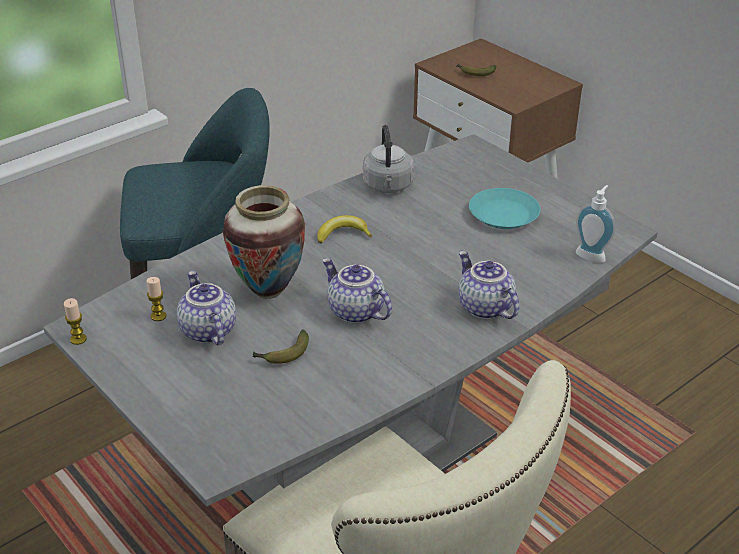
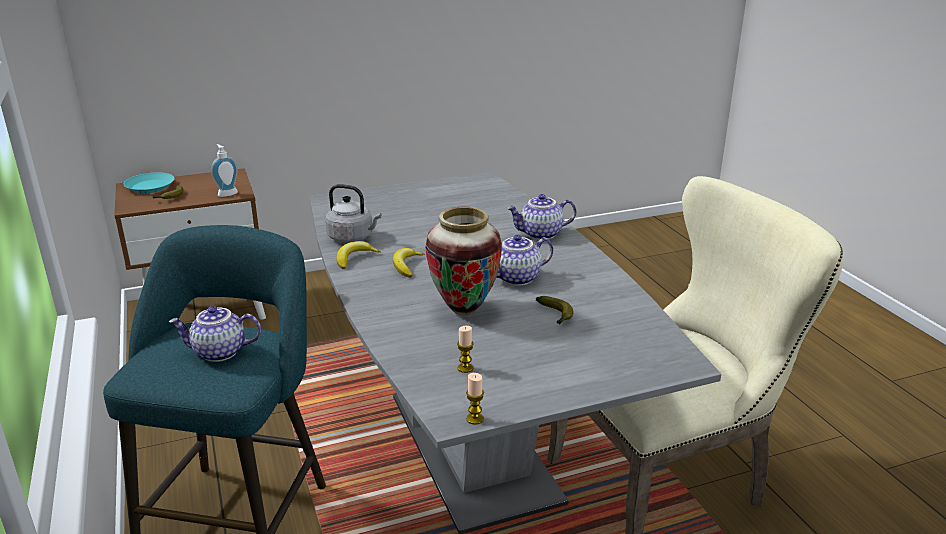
camera: 70 degrees left, 10 degrees down
teapot [177,271,236,345] -> teapot moved to [169,306,261,362]
turquoise plate [469,188,540,229] -> turquoise plate moved to [124,173,175,193]
soap dispenser [576,185,615,263] -> soap dispenser moved to [211,144,238,197]
none -> banana [336,241,381,269]

